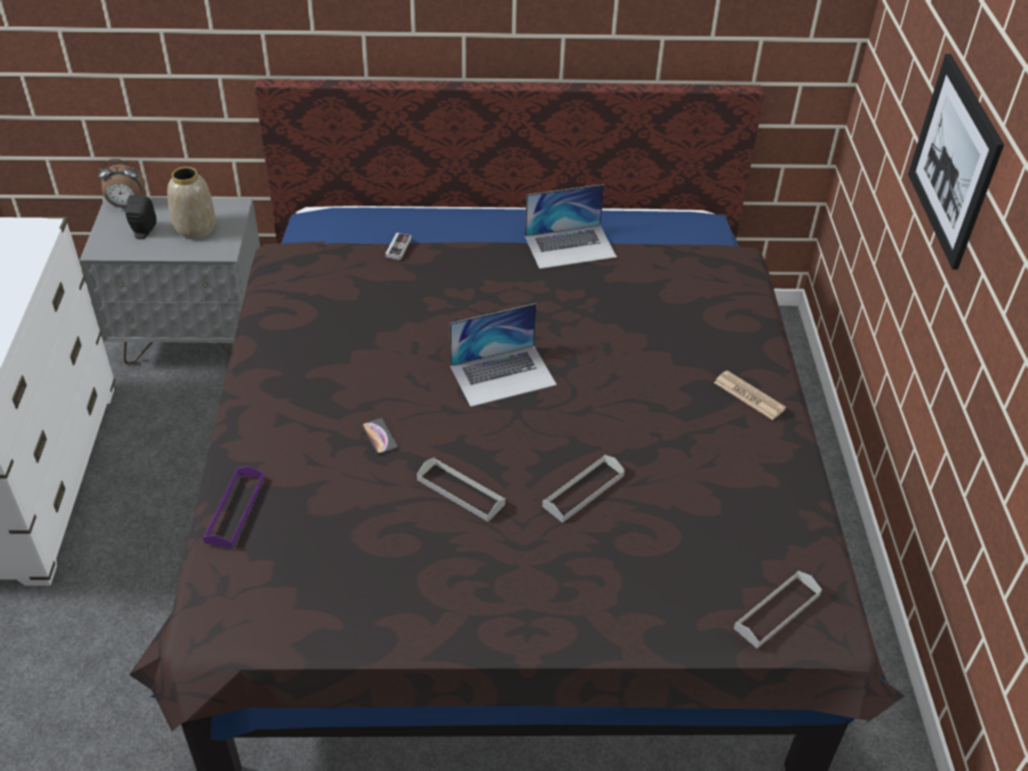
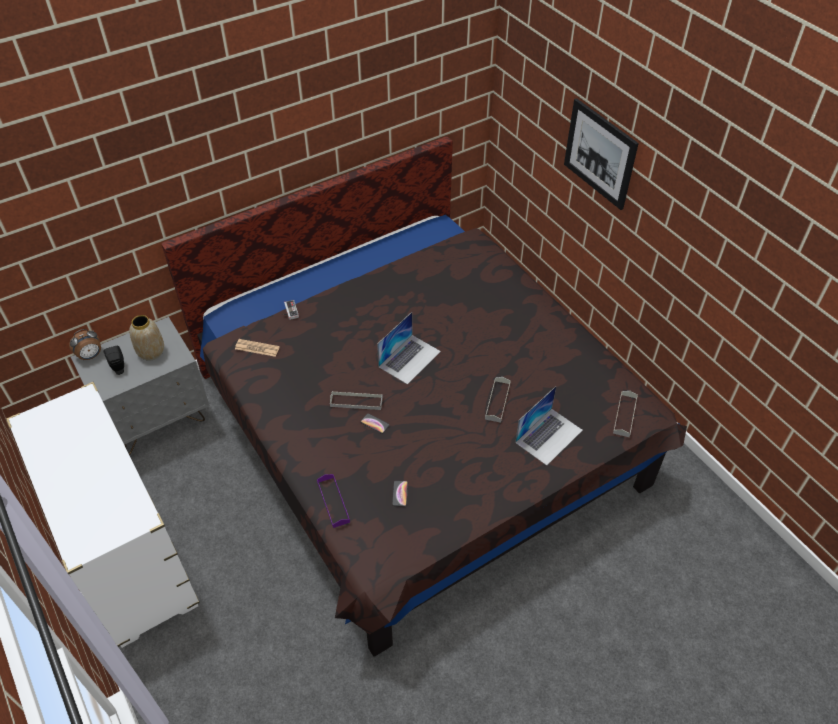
camera: 30 degrees left, 5 degrees up
grey tray [417,458,505,522] -> grey tray moved to [330,391,383,410]
laptop [525,184,617,269] -> laptop moved to [515,386,583,466]
newspaper [714,370,786,420] -> newspaper moved to [235,339,280,357]
none -> phone [392,481,408,507]

